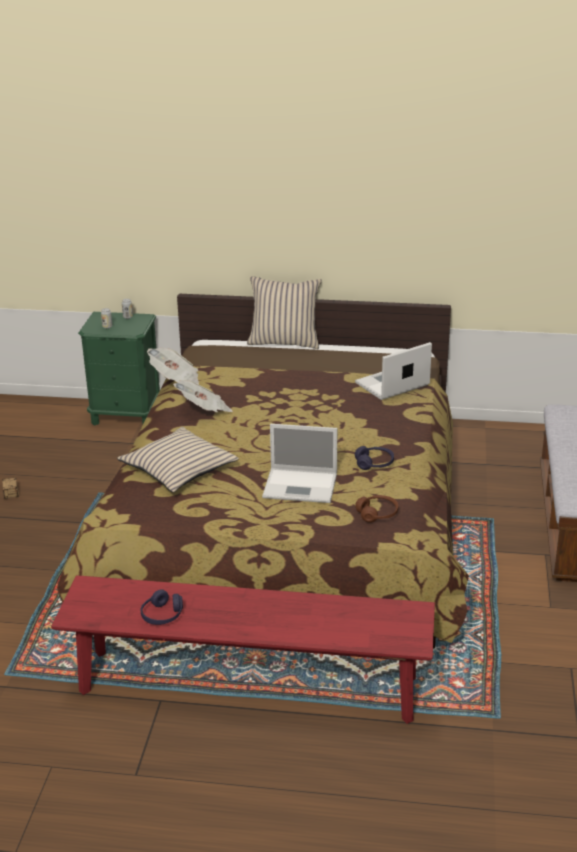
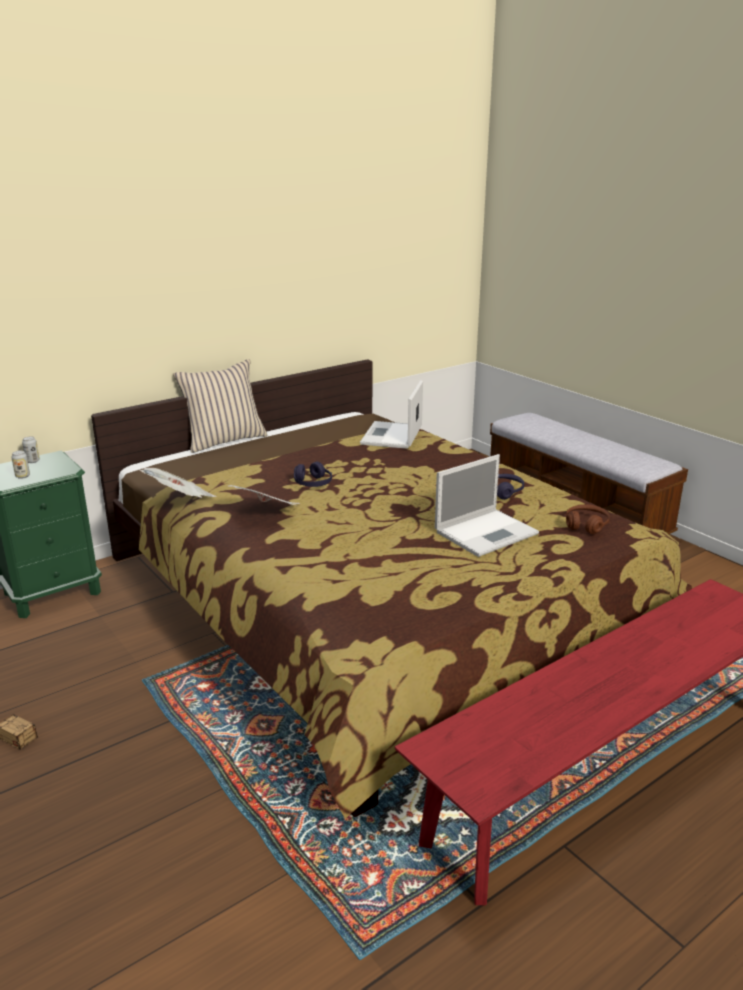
camera: 45 degrees left, 5 degrees down
beige pillow [117,427,239,492] -> none
purple headphones [141,589,183,625] -> purple headphones moved to [294,462,332,487]

